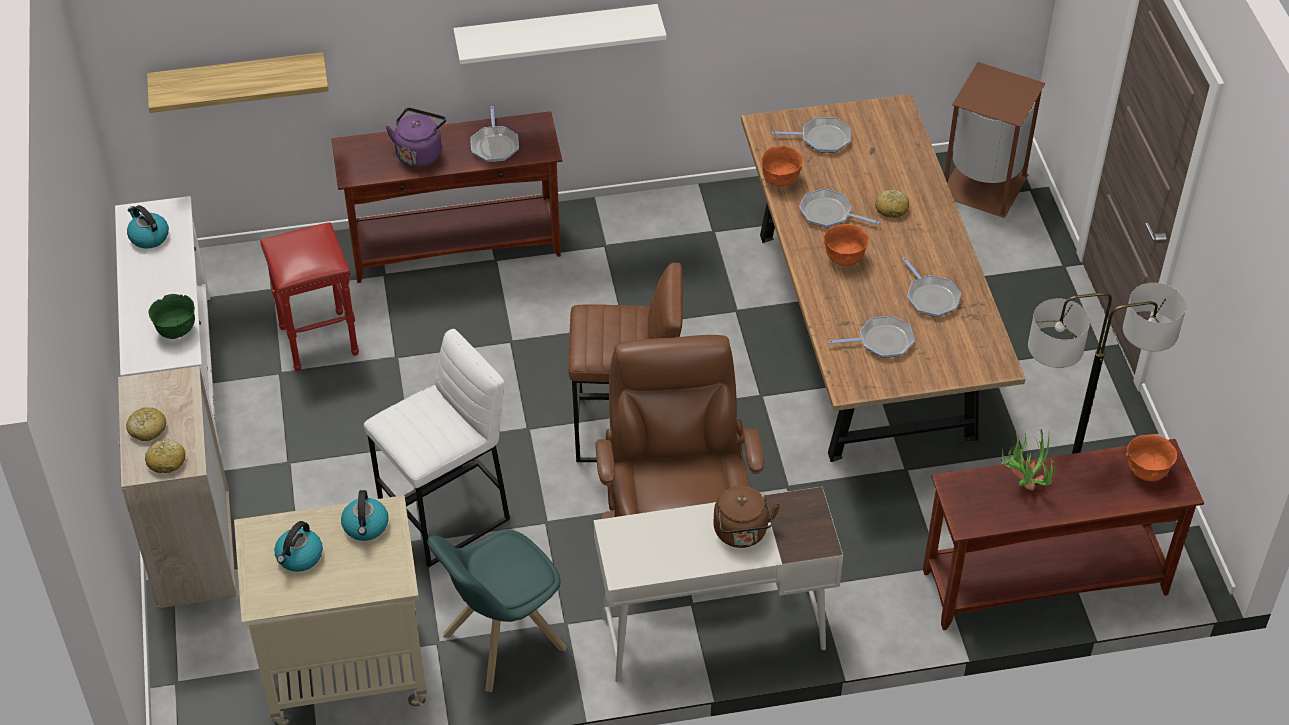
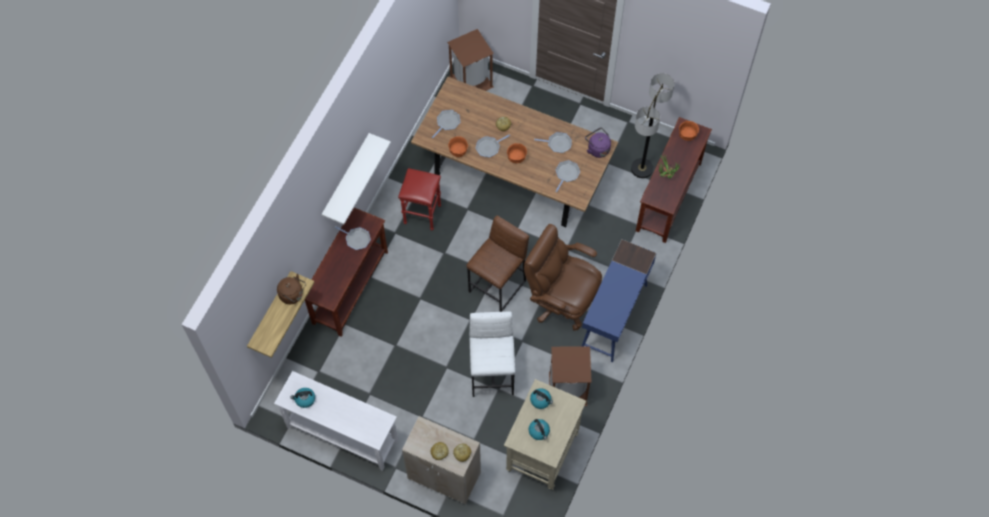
camera: 55 degrees left, 15 degrees up
green bowl [149,294,195,339] -> none
red stool [260,222,359,371] -> red stool moved to [398,168,441,230]
purple kettle [386,108,446,167] -> purple kettle moved to [585,128,611,158]
turquoise chair [427,529,567,692] -> brown trash can [549,346,592,406]
white desk [594,487,843,682] -> blue desk [582,239,656,362]
brown kettle [713,485,780,548] -> brown kettle moved to [277,274,306,304]

